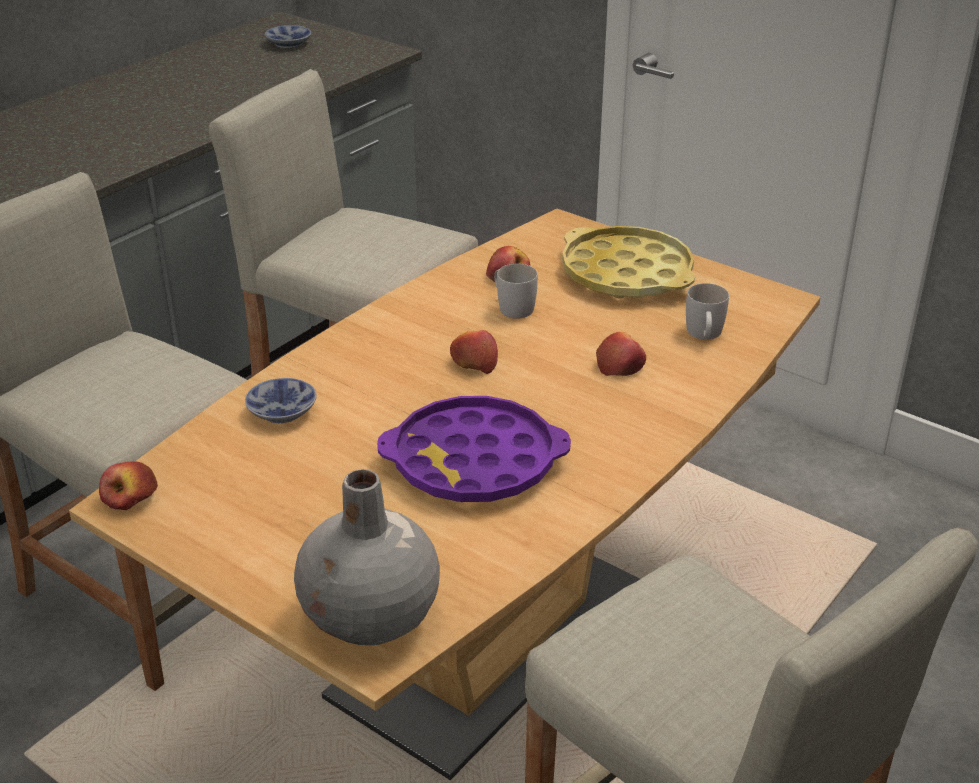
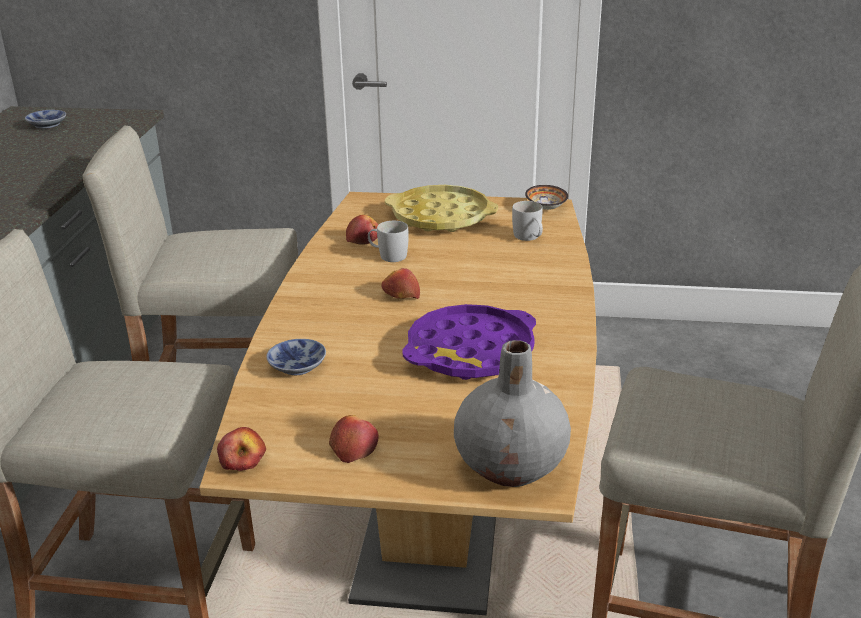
camera: 30 degrees left, 5 degrees down
apple [596,332,646,376] -> apple moved to [329,415,379,463]
none -> bowl [525,185,568,210]

